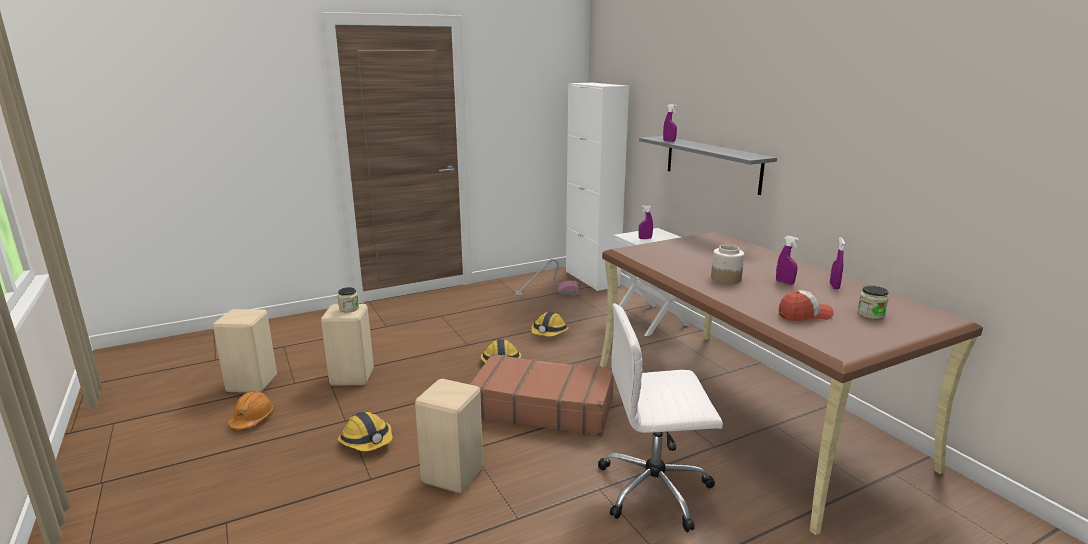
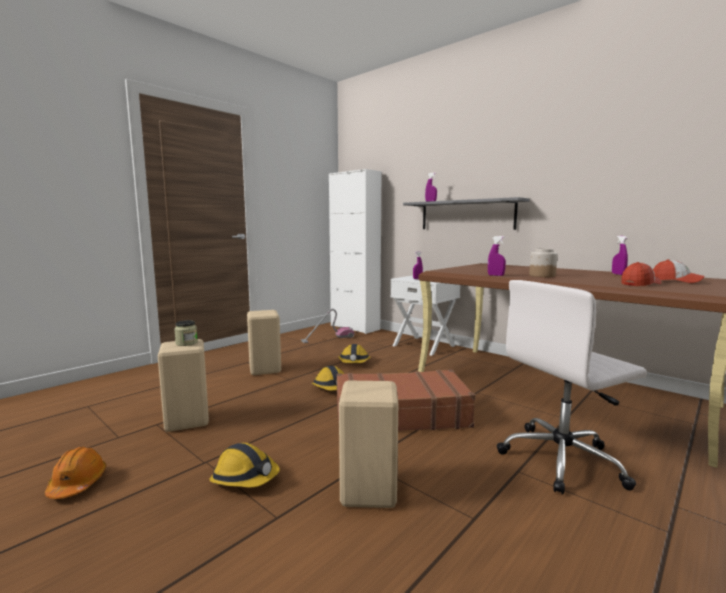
camera: 20 degrees left, 10 degrees down
beige stool [213,309,277,393] -> beige stool moved to [247,310,281,375]
purple spray bottle [776,236,799,285] -> purple spray bottle moved to [488,236,506,276]
jar [857,286,889,319] -> cap [653,259,705,283]

